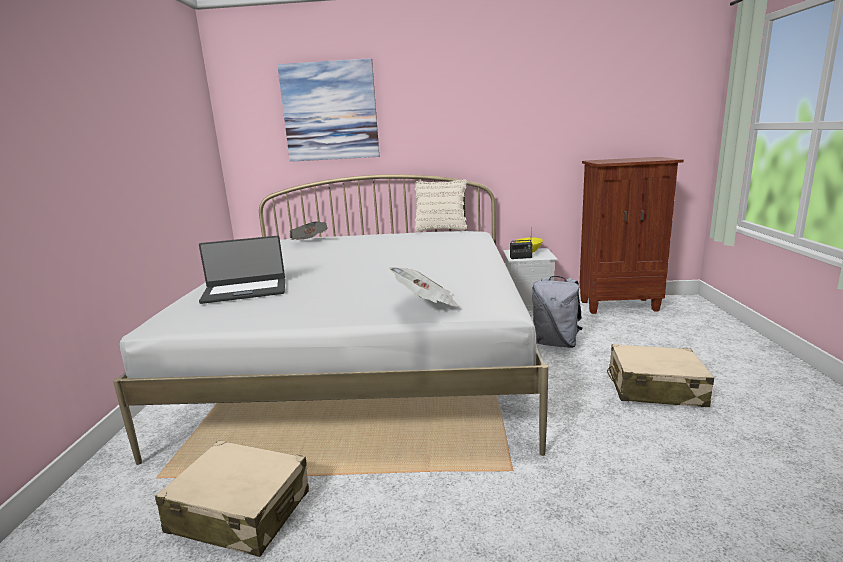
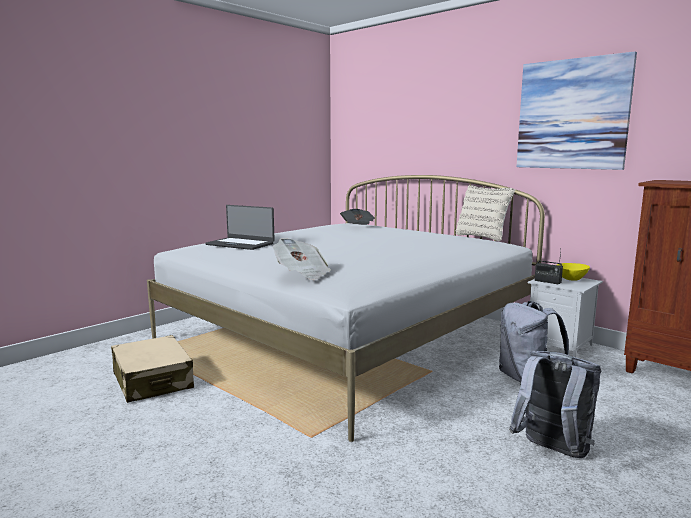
camera: 40 degrees right, 5 degrees down
picture [277,58,379,162] -> picture moved to [516,51,637,170]
beige suitcase [607,344,714,407] -> grey backpack [509,351,601,458]

